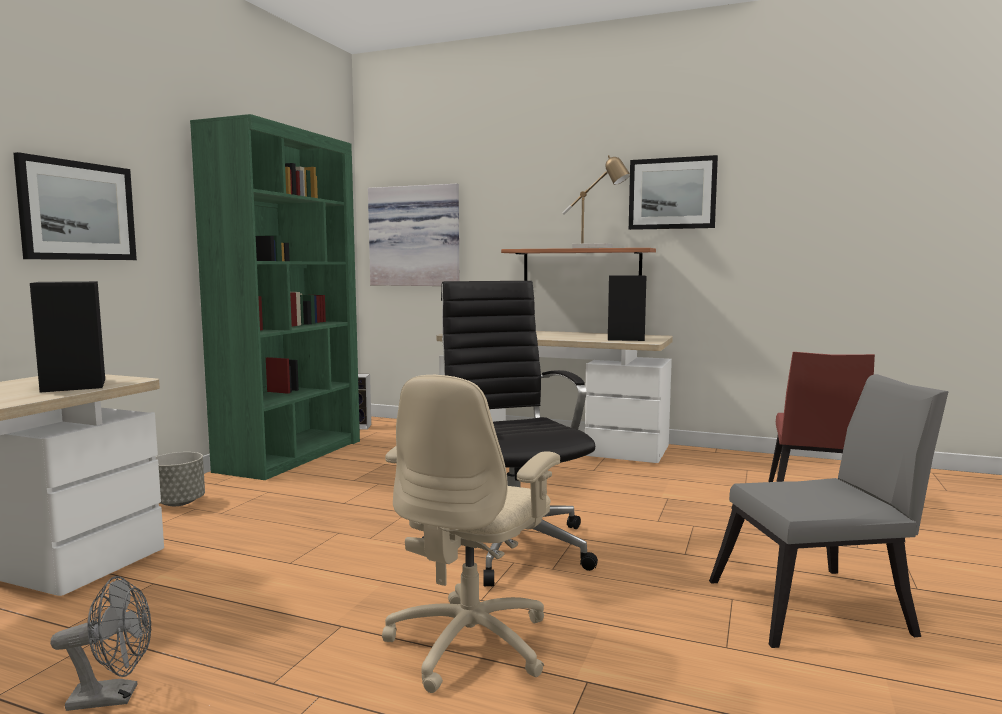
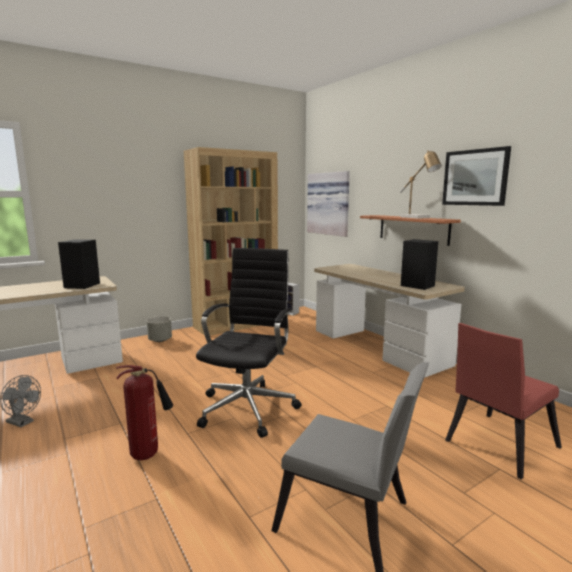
camera: 35 degrees right, 5 degrees up
picture [13,152,137,260] -> none
green bookcase [190,114,360,480] -> brown bookcase [184,147,278,336]
beige office chair [382,375,560,693] -> fire extinguisher [116,365,173,460]

